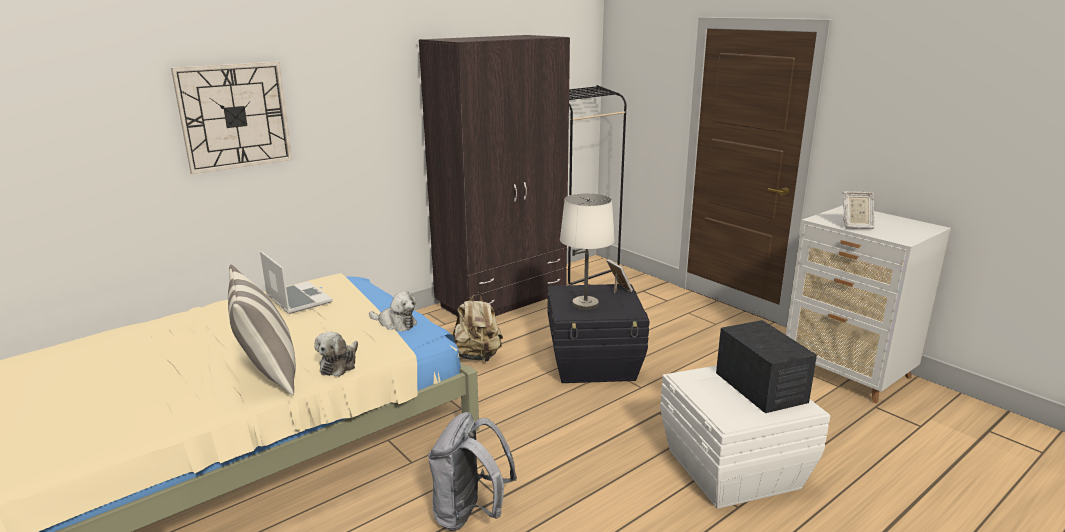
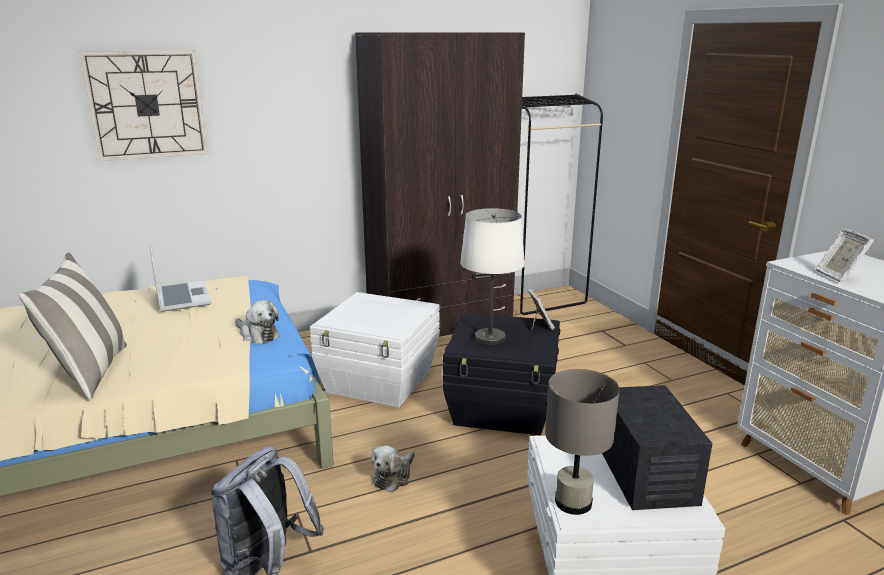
camera: 15 degrees right, 0 degrees up
plush toy [315,331,358,377] -> plush toy moved to [371,445,415,493]
beige backpack [452,293,503,362] -> white storage box [310,292,440,408]
picture frame [843,191,875,229] -> picture frame turned 60 degrees clockwise [816,228,874,283]
none -> grey table lamp [545,369,619,515]

